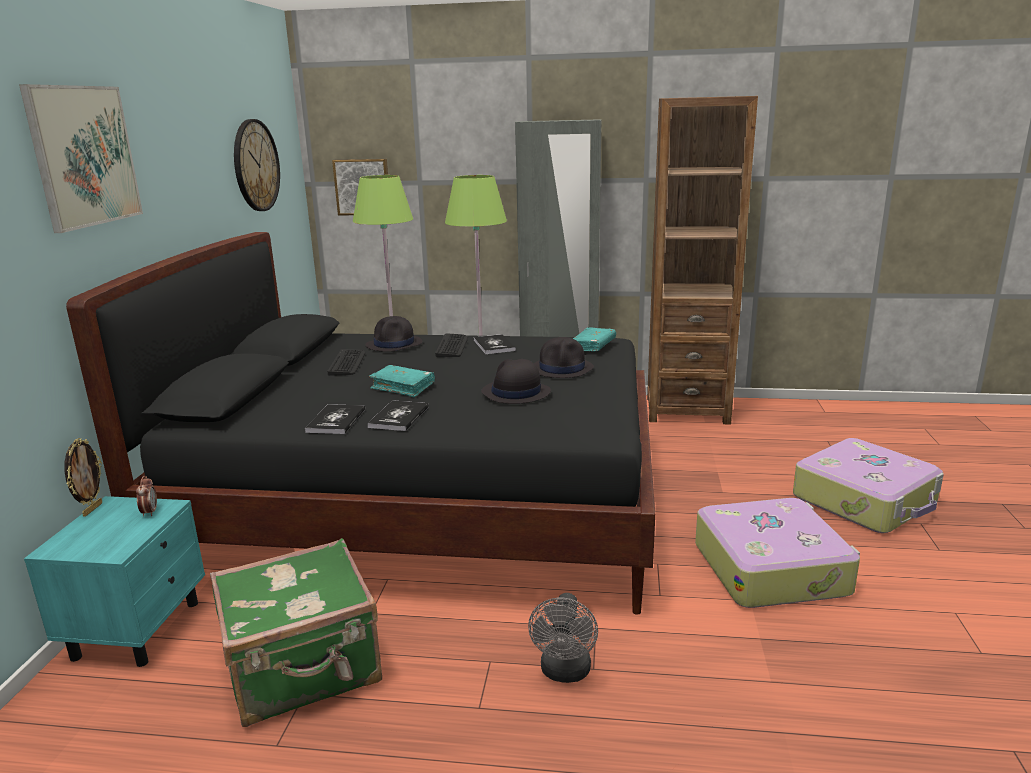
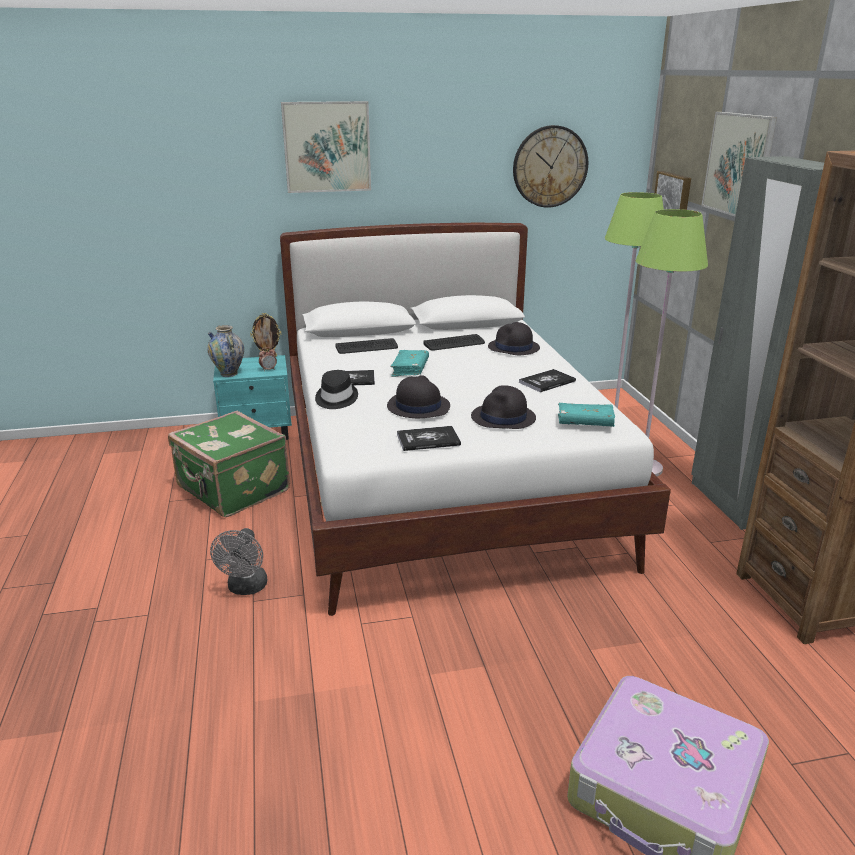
camera: 70 degrees right, 5 degrees up
black bed [66,232,655,615] -> white bed [280,223,671,616]
book [305,404,365,434] -> book moved to [397,426,461,451]
keyboard [435,333,468,357] -> keyboard moved to [335,338,398,354]
grey fan [528,593,598,683] -> grey fan turned 75 degrees counterclockwise [210,528,267,595]
suitcase [695,498,860,608] -> none
none -> vase [207,325,244,377]
none -> black hat [315,370,358,409]
none -> picture [701,112,777,216]

